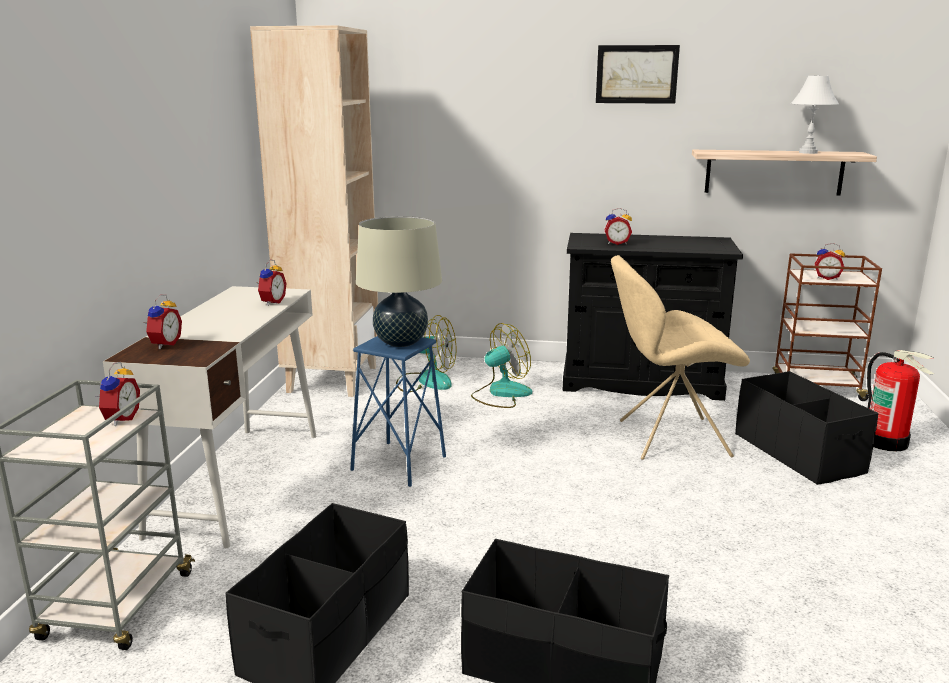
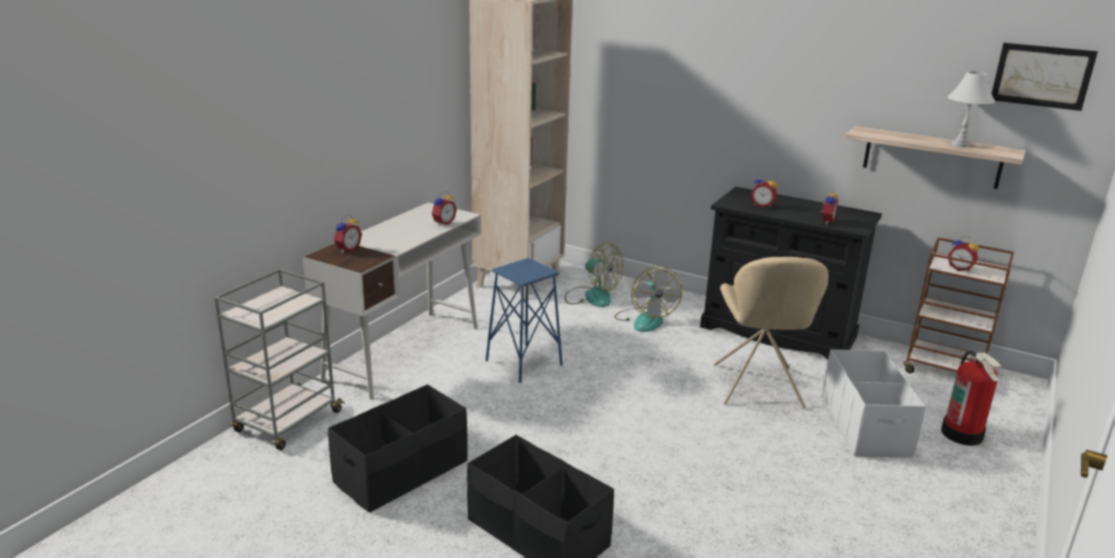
camera: 20 degrees right, 5 degrees up
alarm clock [98,362,140,426] -> alarm clock moved to [820,189,839,225]
beige table lamp [356,216,442,347] -> none
fan [471,323,533,408] -> fan turned 90 degrees clockwise [614,267,683,332]
picture [596,45,680,104] -> picture moved to [992,43,1098,111]
beige chair [611,255,750,460] -> beige chair turned 105 degrees counterclockwise [714,257,828,408]
black storage box [735,371,879,485] -> white storage box [822,350,926,458]

